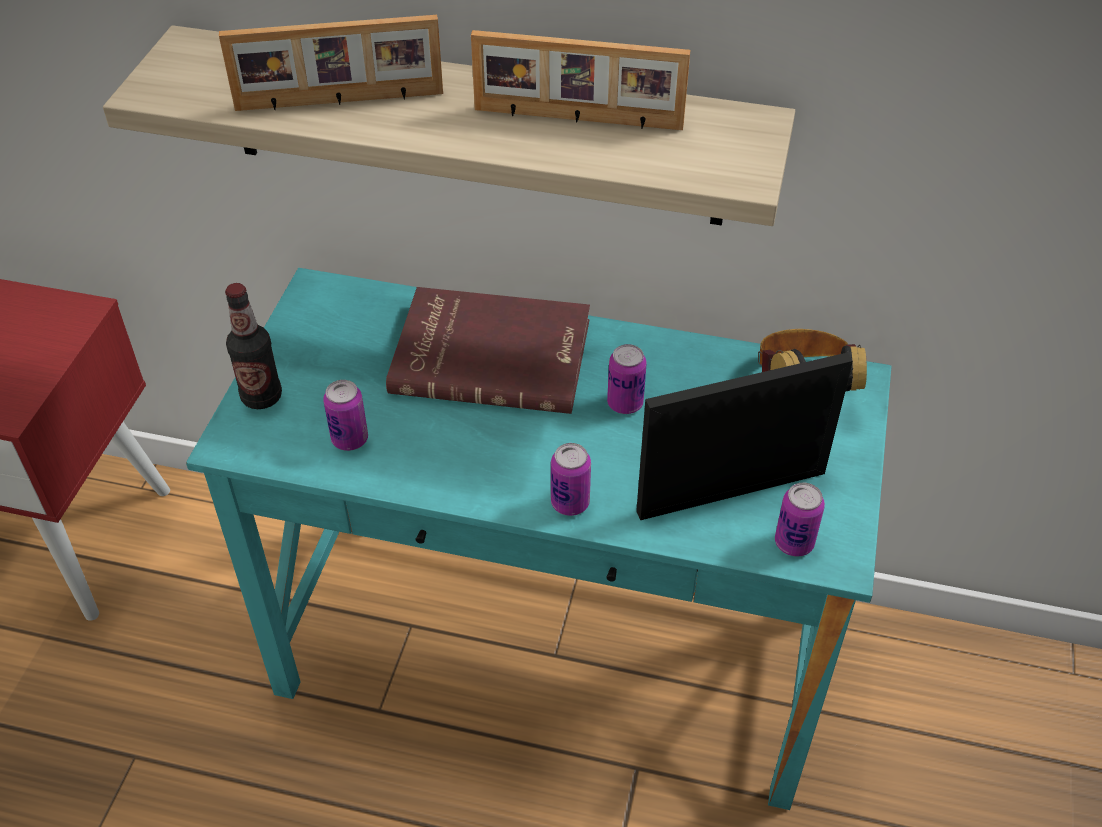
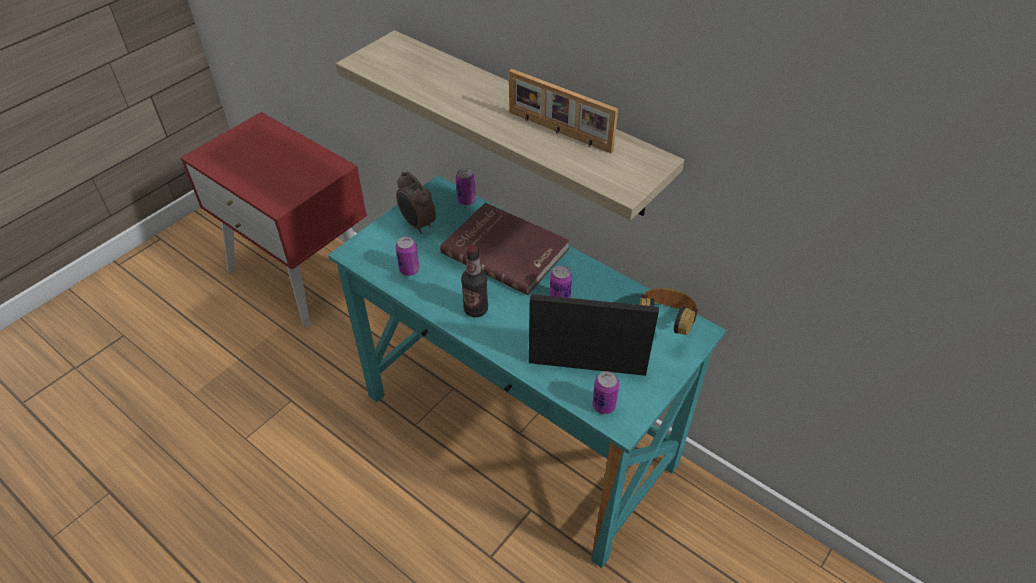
camera: 25 degrees right, 0 degrees up
picture frame [219,15,443,111] -> none
bottle [225,283,282,409] -> bottle moved to [461,245,488,317]
can [551,443,591,516] -> can moved to [456,168,476,205]
none -> alarm clock [396,171,436,234]

